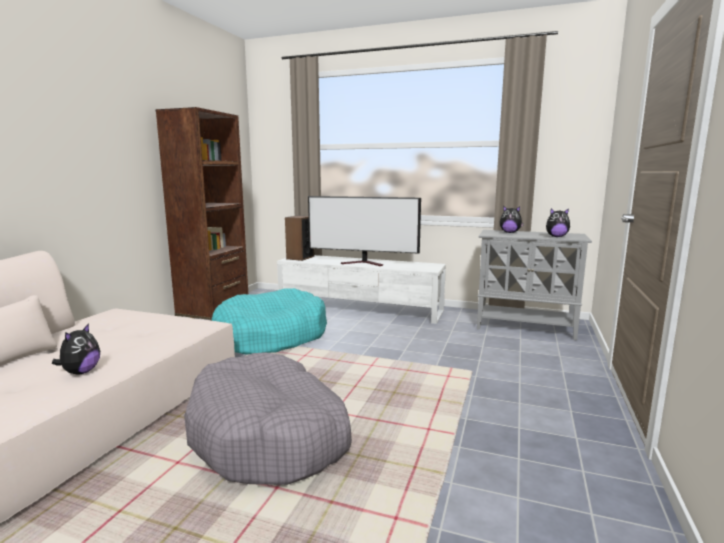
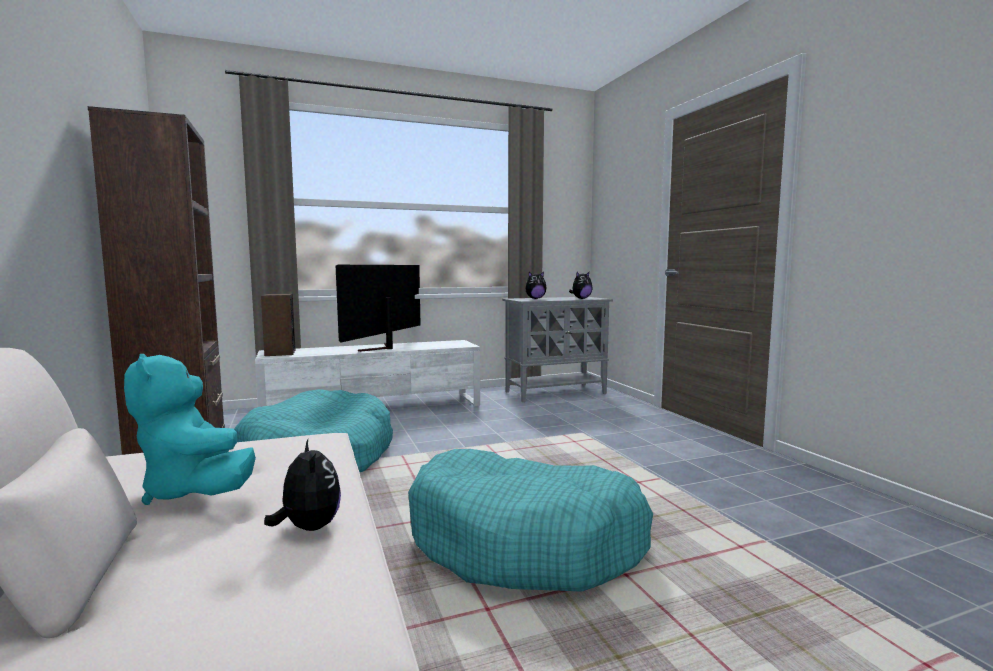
camera: 40 degrees left, 5 degrees down
grey dog bed [184,352,352,485] -> turquoise dog bed [408,449,653,592]
television [308,196,421,266] -> television turned 135 degrees clockwise [336,265,421,352]
none -> turquoise plush toy [124,354,256,505]

